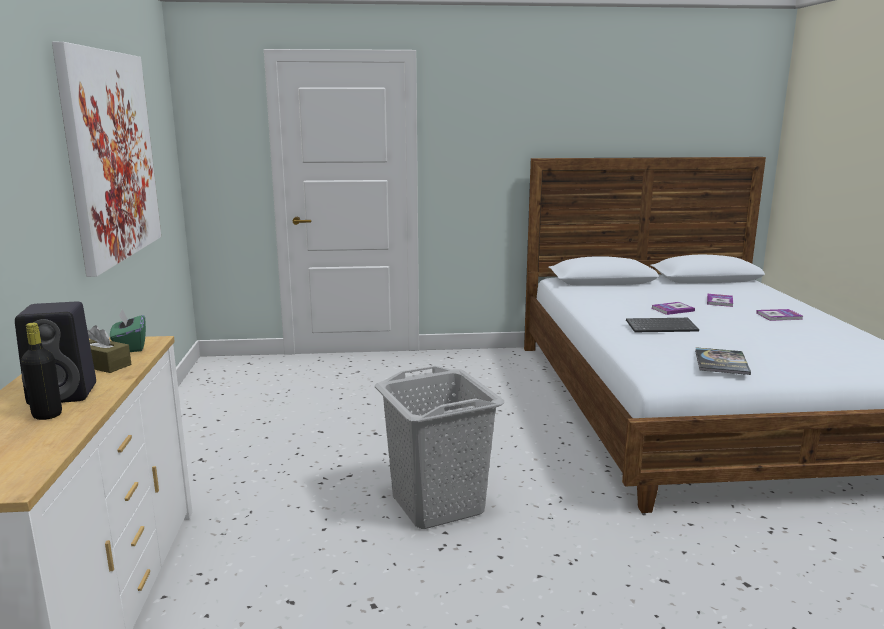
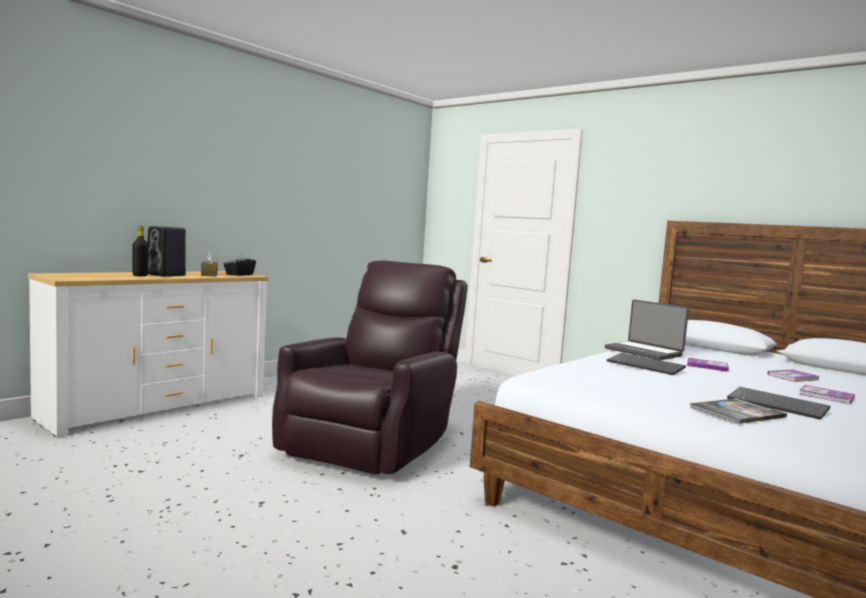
camera: 45 degrees right, 10 degrees down
picture [52,42,161,277] -> none
green tissue box [110,309,146,352] -> black tissue box [224,253,256,276]
grey laundry basket [375,366,504,529] -> brown armchair [272,261,468,474]
book [695,347,751,375] -> book moved to [690,398,787,424]
none -> laptop [605,300,689,360]
none -> keyboard [727,387,830,420]

